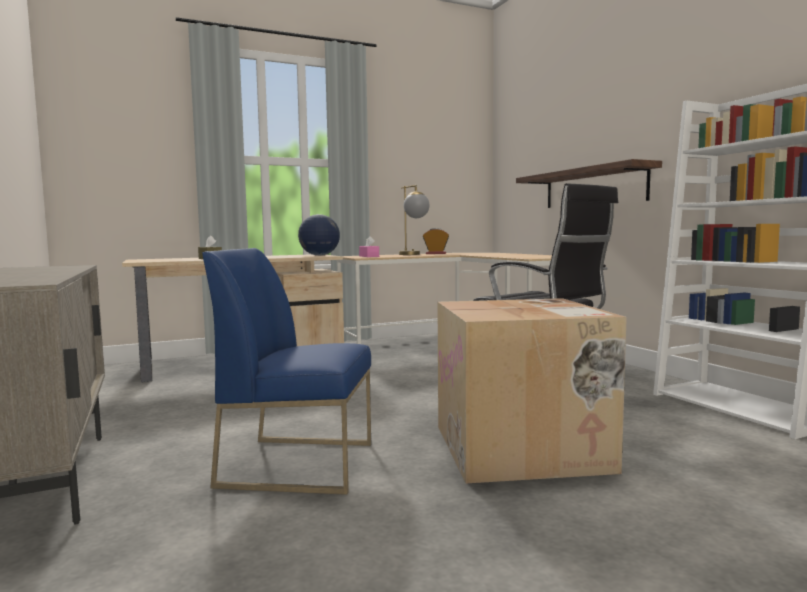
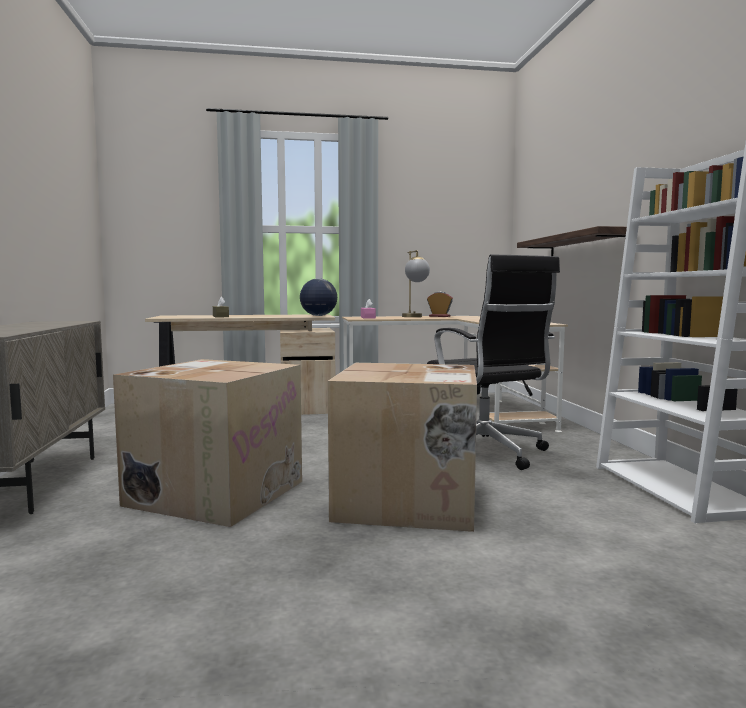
camera: 15 degrees right, 0 degrees up
blue chair [202,248,371,495] -> cardboard box [113,359,302,527]

